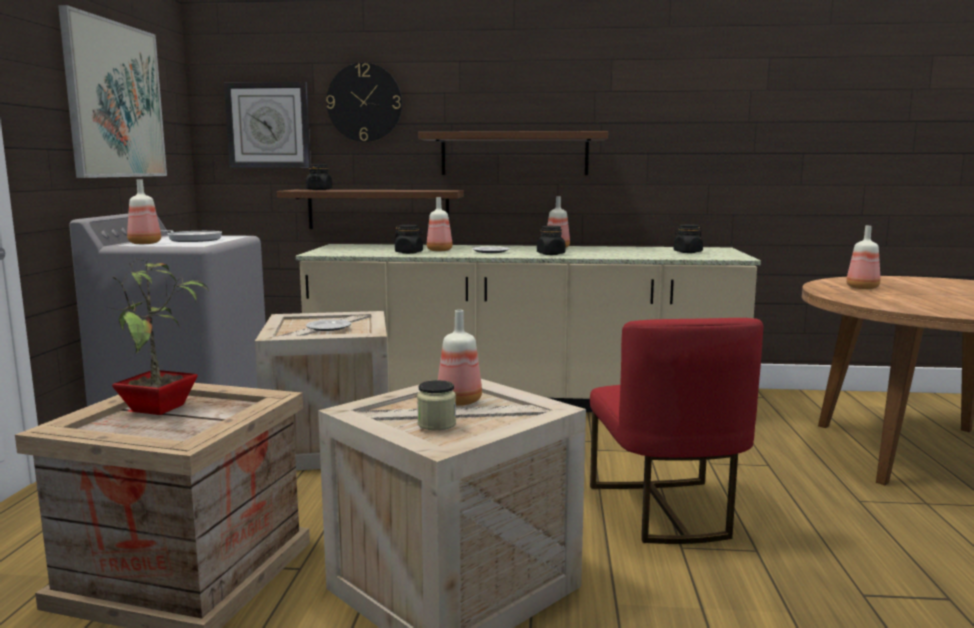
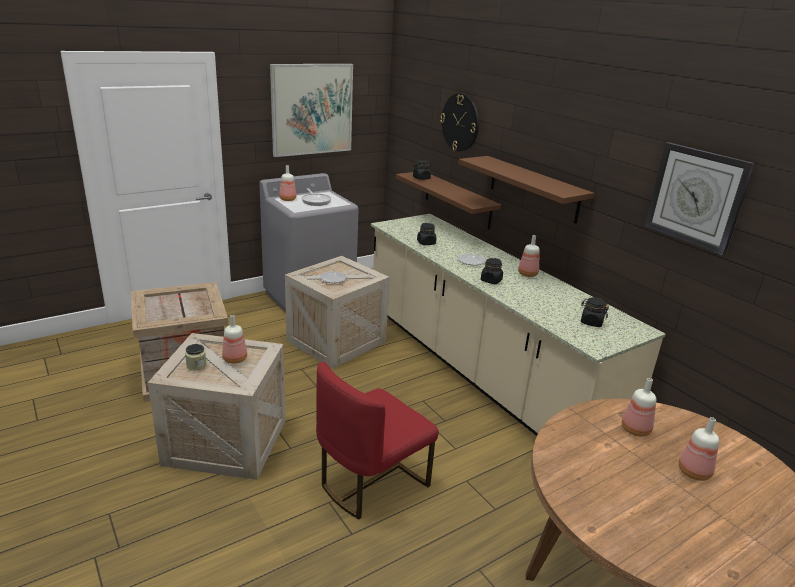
camera: 50 degrees right, 15 degrees up
potted plant [108,258,209,415] -> none
wall clock [224,82,311,168] -> wall clock moved to [645,142,755,255]
bottle [427,197,452,251] -> bottle moved to [678,417,719,481]

